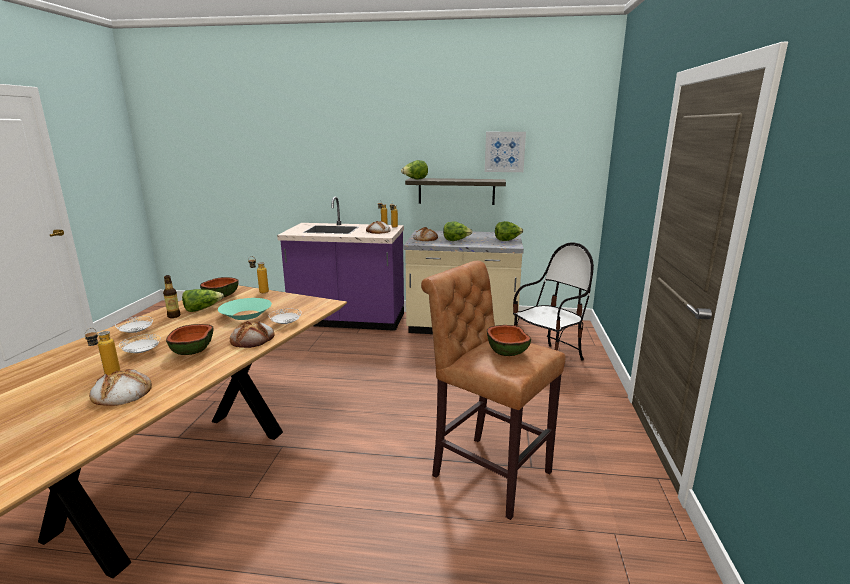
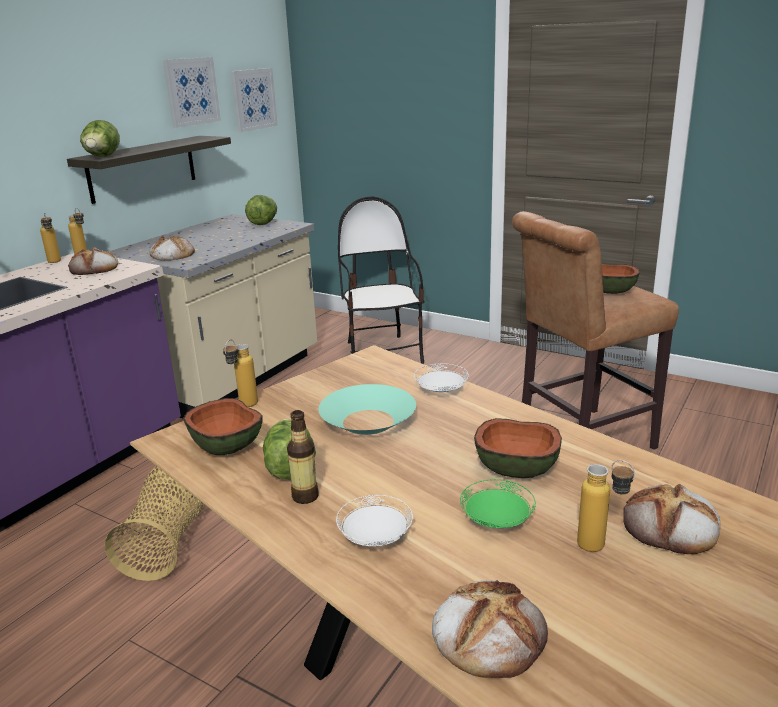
camera: 65 degrees left, 5 degrees up
white plate [119,334,161,353] -> green plate [460,479,536,528]
bread [230,321,275,348] -> bread moved to [432,580,548,678]
lettuce [443,221,472,241] -> none
none -> basket [105,466,205,581]
none -> picture [231,68,278,132]

